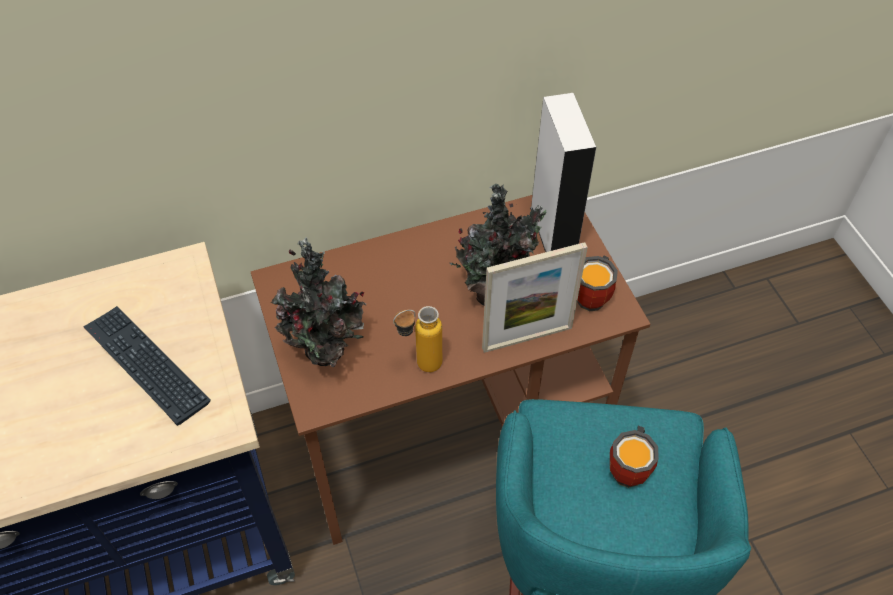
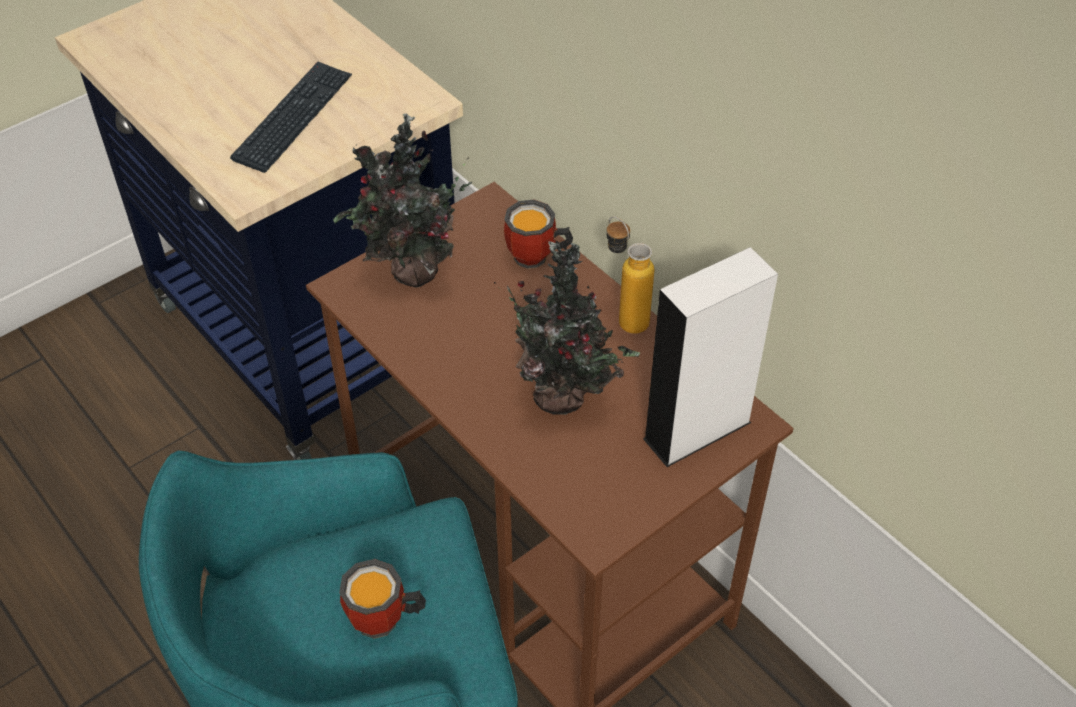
camera: 70 degrees right, 5 degrees down
bottle [393,306,442,372] -> bottle moved to [606,216,654,334]
picture frame [482,242,588,353] -> none
mug [577,255,618,311] -> mug moved to [504,200,573,269]

